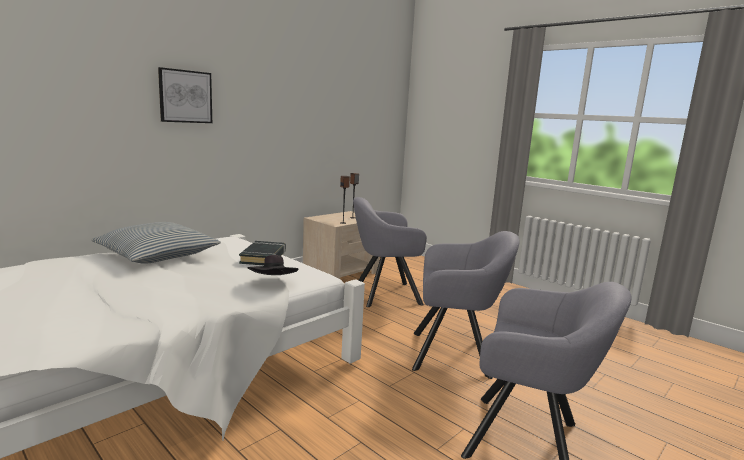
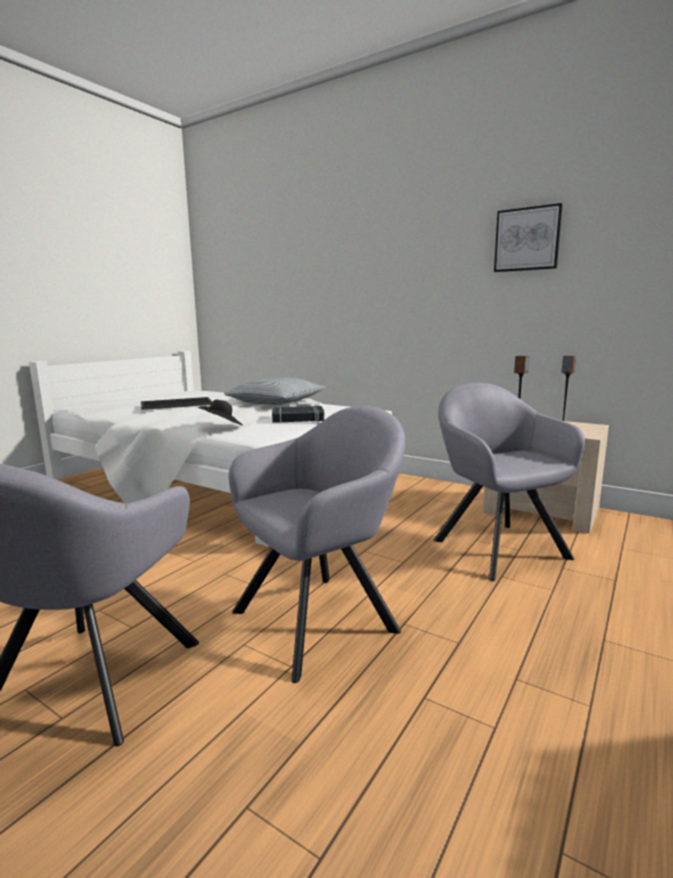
camera: 80 degrees right, 0 degrees up
picture [158,67,212,123] -> picture moved to [494,203,563,272]
grey armchair [412,231,520,379] -> grey armchair turned 120 degrees counterclockwise [228,406,405,683]
none -> tray [141,397,213,410]

